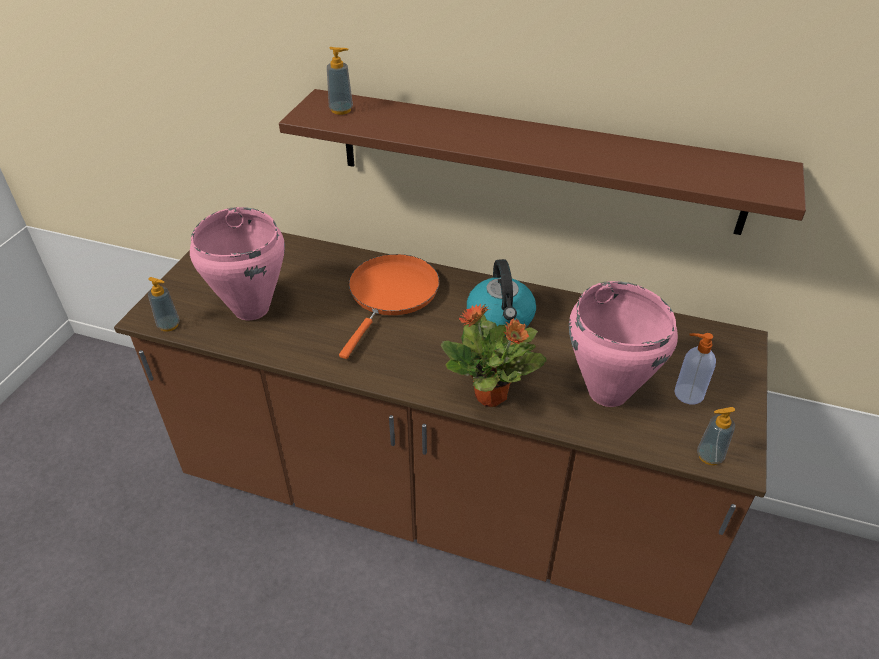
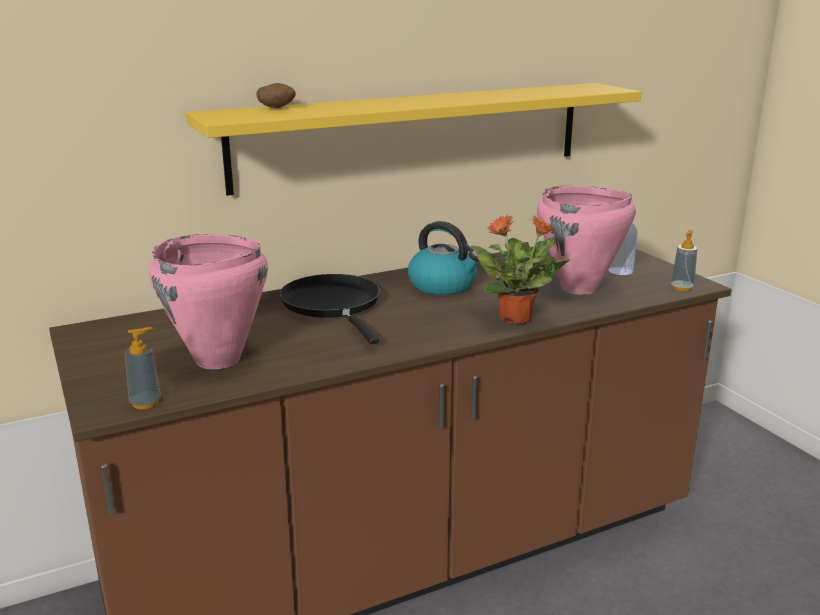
camera: 45 degrees left, 20 degrees down
brown shelf [279,89,806,235] -> yellow shelf [186,83,641,196]
soap dispenser [327,47,353,115] -> none
orange frying pan [339,254,440,359] -> black frying pan [280,274,380,344]
none -> potato [256,83,296,108]

